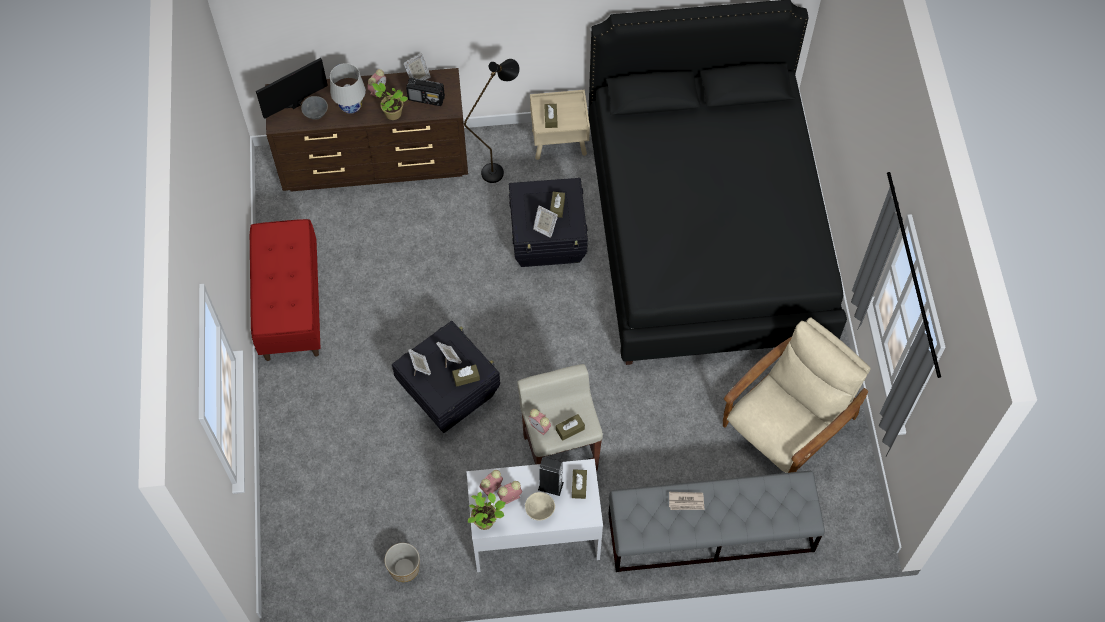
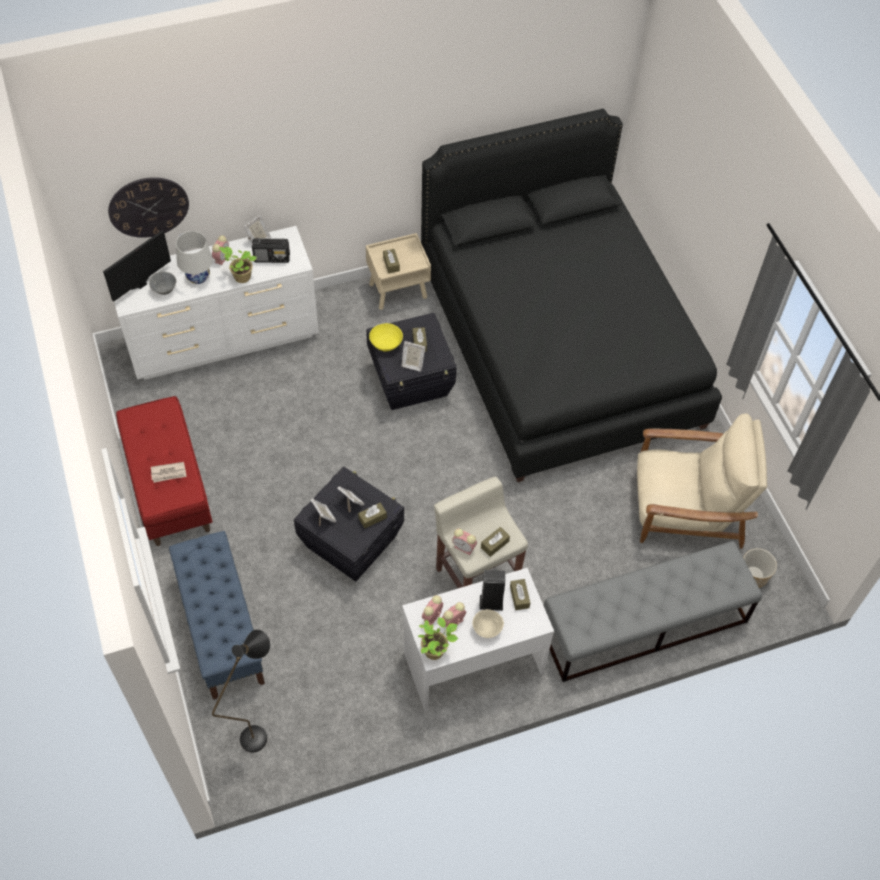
camera: 15 degrees left, 5 degrees down
brown dresser [265,68,468,192] -> white dresser [114,226,319,380]
planter [384,543,420,582] -> planter moved to [743,548,777,588]
black floor lamp [464,59,520,183] -> black floor lamp moved to [212,630,270,752]
newspaper [669,492,704,510] -> newspaper moved to [151,462,187,483]
beige armchair [723,317,871,473] -> beige armchair turned 60 degrees clockwise [637,413,767,549]
none -> wall clock [108,177,189,238]
none -> blue bench [169,531,265,700]
none -> yellow bowl [369,323,403,351]

